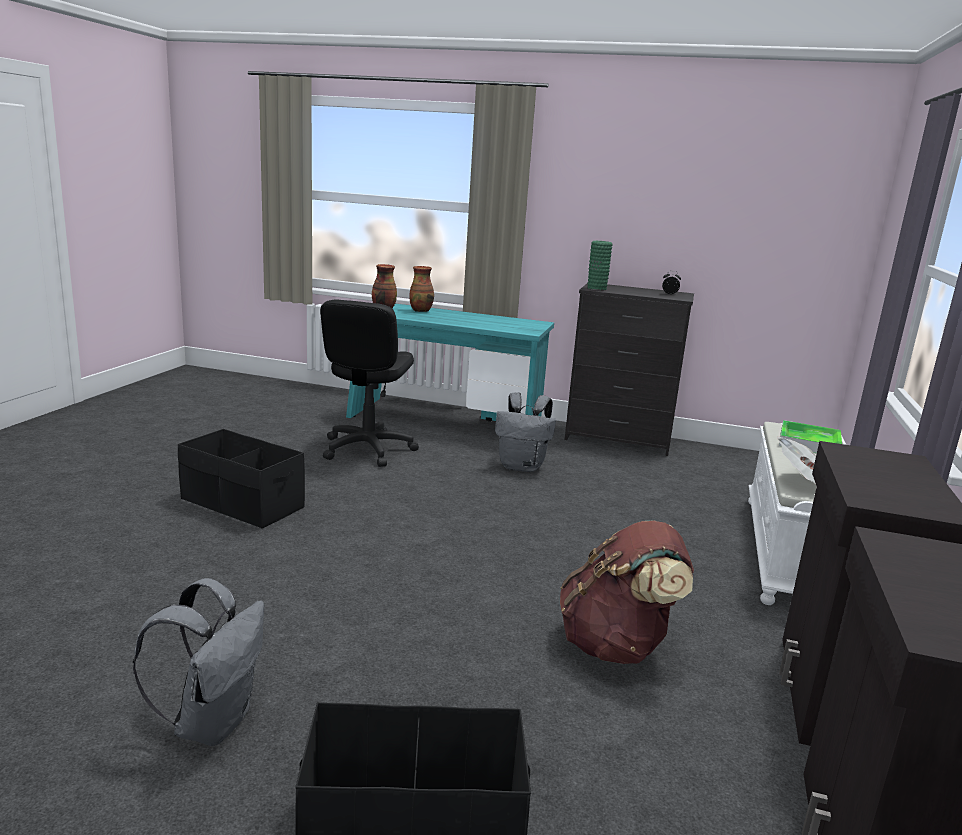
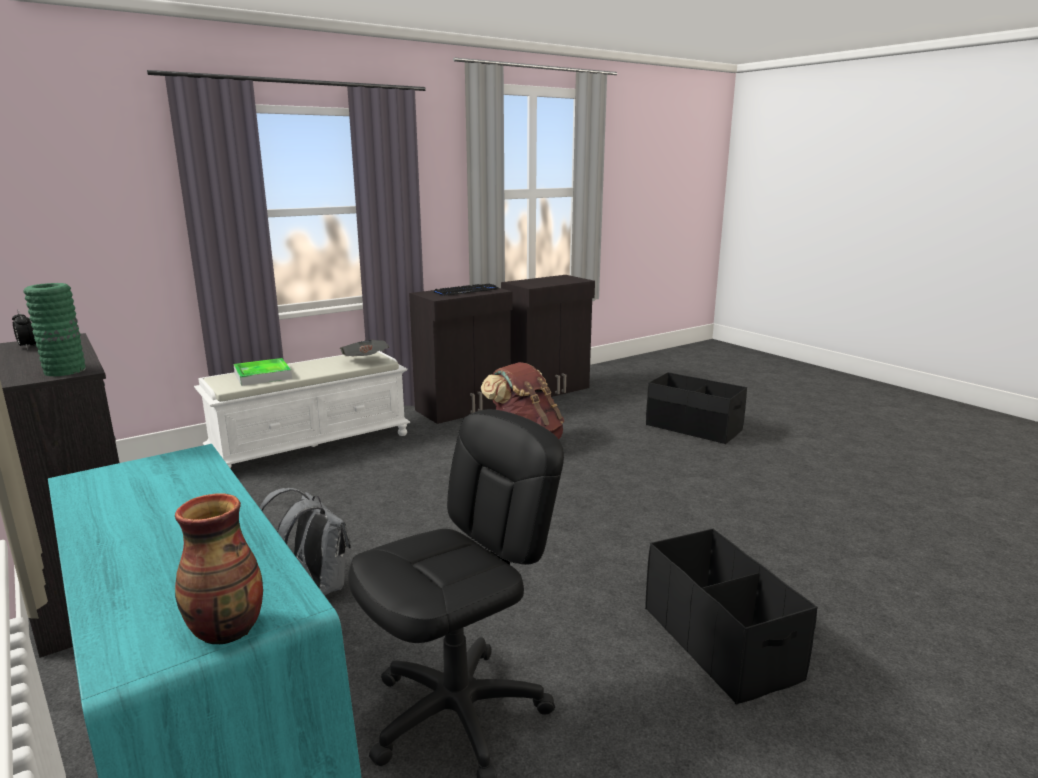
camera: 140 degrees left, 0 degrees up
grey backpack [133,578,265,746] -> none
vase [409,266,434,312] -> none
none -> keyboard [434,284,498,296]

